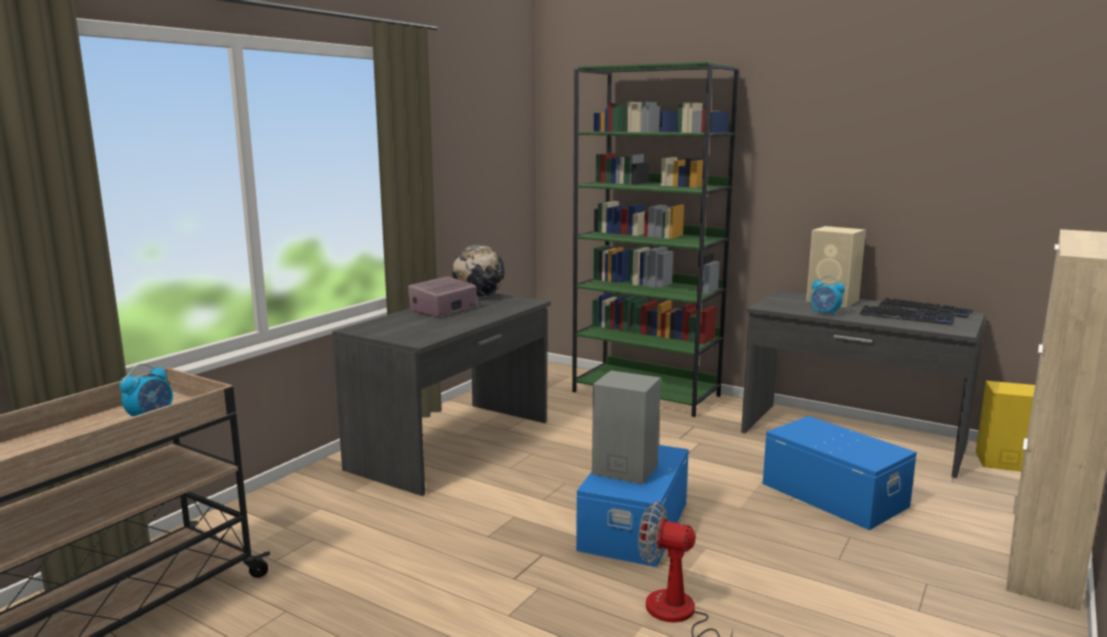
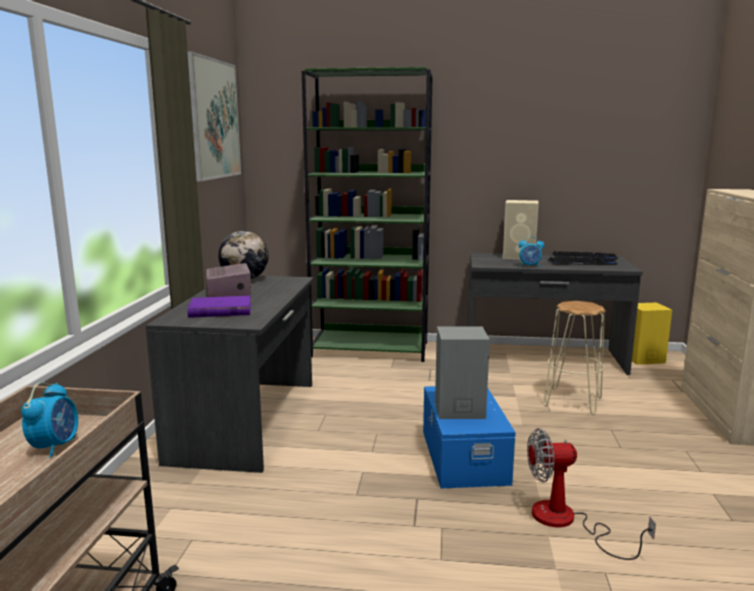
camera: 25 degrees left, 0 degrees up
radio [408,276,477,317] -> radio turned 150 degrees clockwise [206,263,251,297]
blue storage box [763,416,917,530] -> beige stool [544,301,606,415]
none -> picture [187,51,241,181]
none -> purple book [187,296,251,318]

